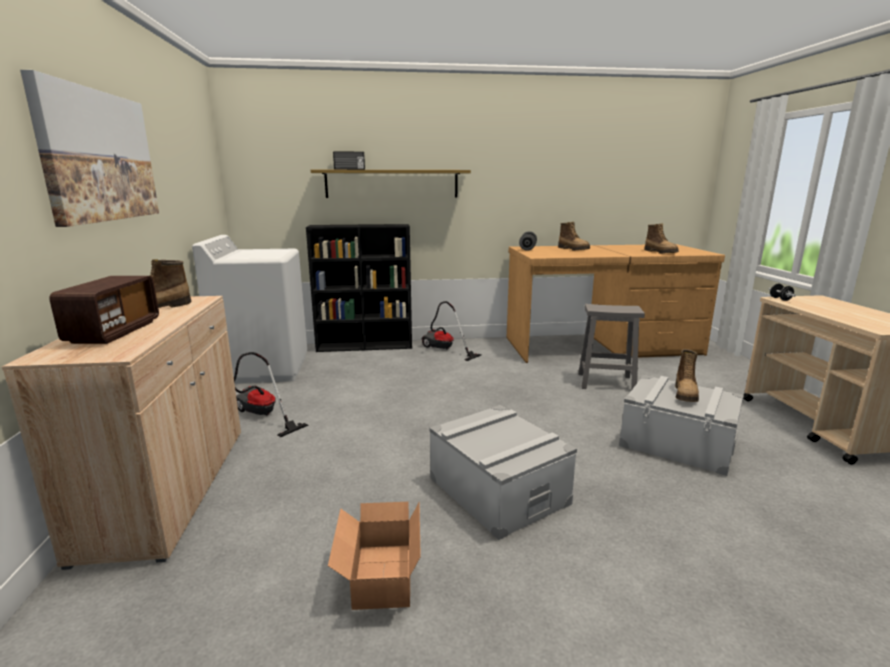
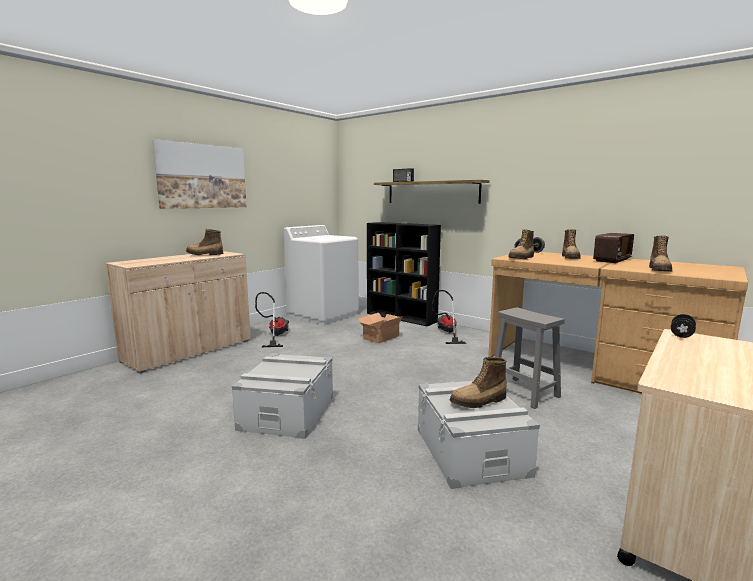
camera: 45 degrees right, 5 degrees down
radio [49,276,159,344] -> radio moved to [593,233,634,263]
cardboard box [328,502,421,610] -> cardboard box moved to [358,313,402,343]
none -> boot [508,229,534,259]

